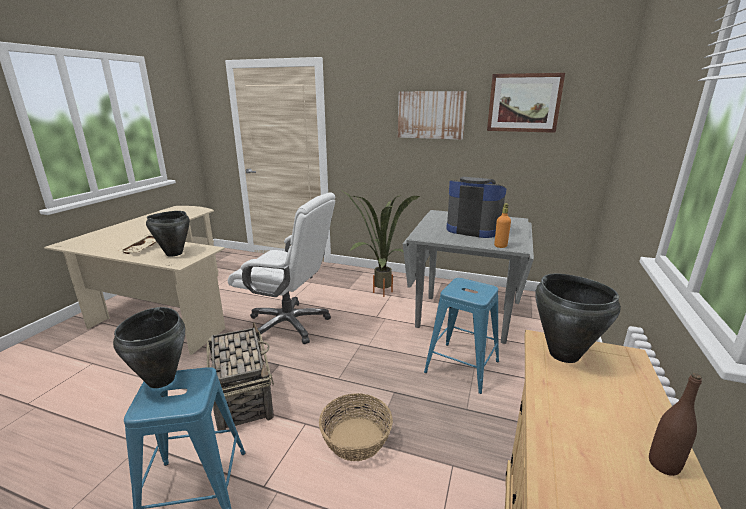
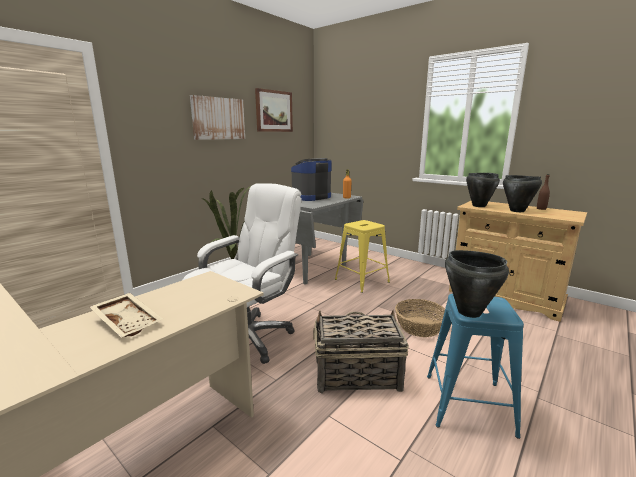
camera: 70 degrees left, 5 degrees down
black cooking pot [146,211,190,257] -> black cooking pot moved to [503,175,542,212]
blue stool [424,278,499,394] -> yellow stool [335,220,390,293]

